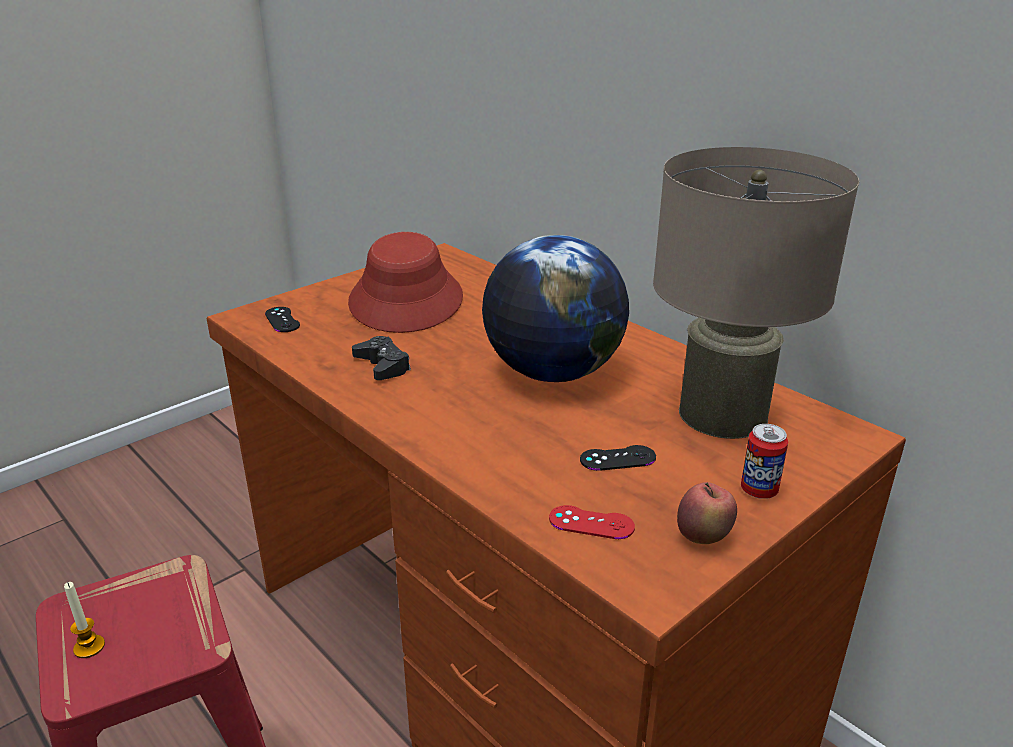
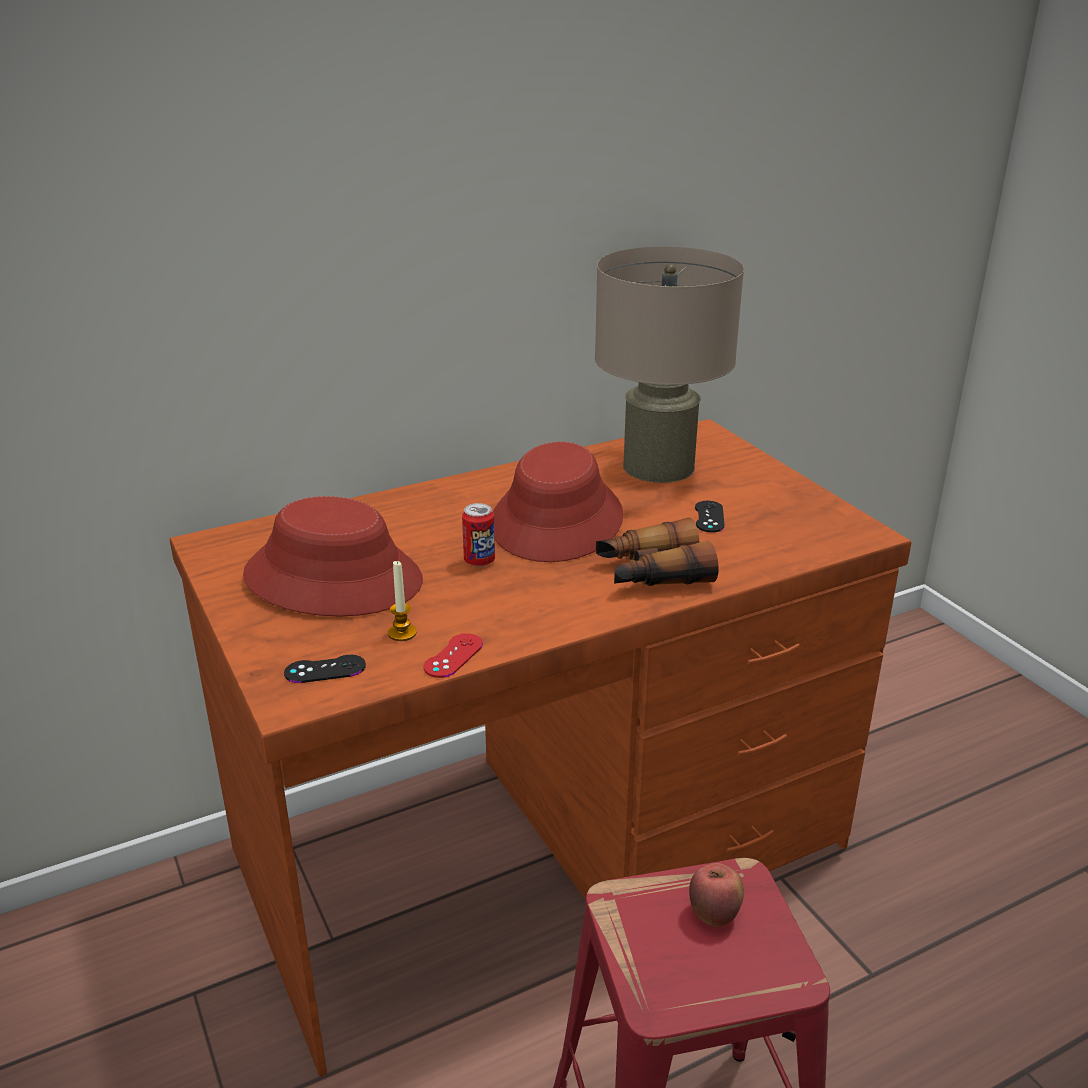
camera: 75 degrees left, 0 degrees up
candle [64,582,105,658] -> candle moved to [388,561,417,641]
black game controller [352,336,411,380] -> none
globe [482,235,629,382] -> red hat [493,442,623,562]
red game controller [549,505,635,539] -> red game controller moved to [424,633,483,678]
apple [677,482,737,544] -> apple moved to [689,863,744,927]
can [741,424,788,499] -> can moved to [462,503,495,567]
none -> binoculars [596,518,719,586]

